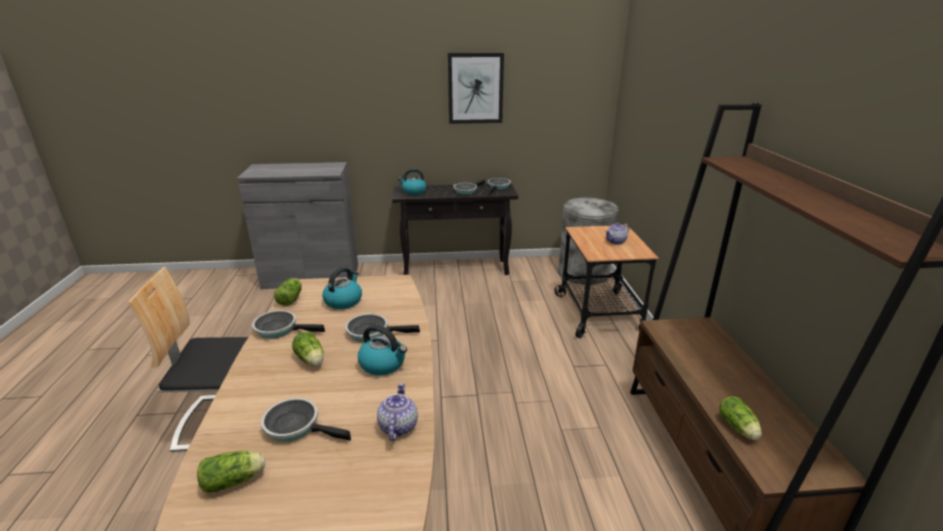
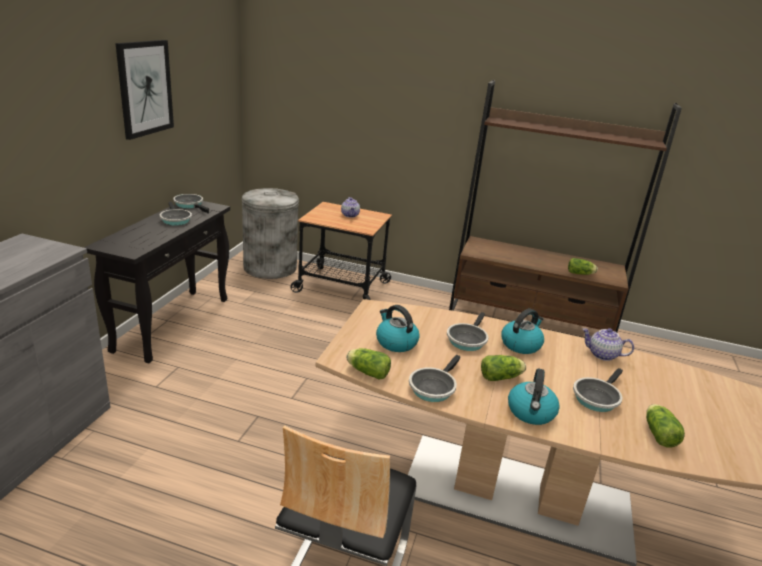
camera: 70 degrees left, 0 degrees up
kettle [398,169,427,195] -> kettle moved to [508,368,560,425]

